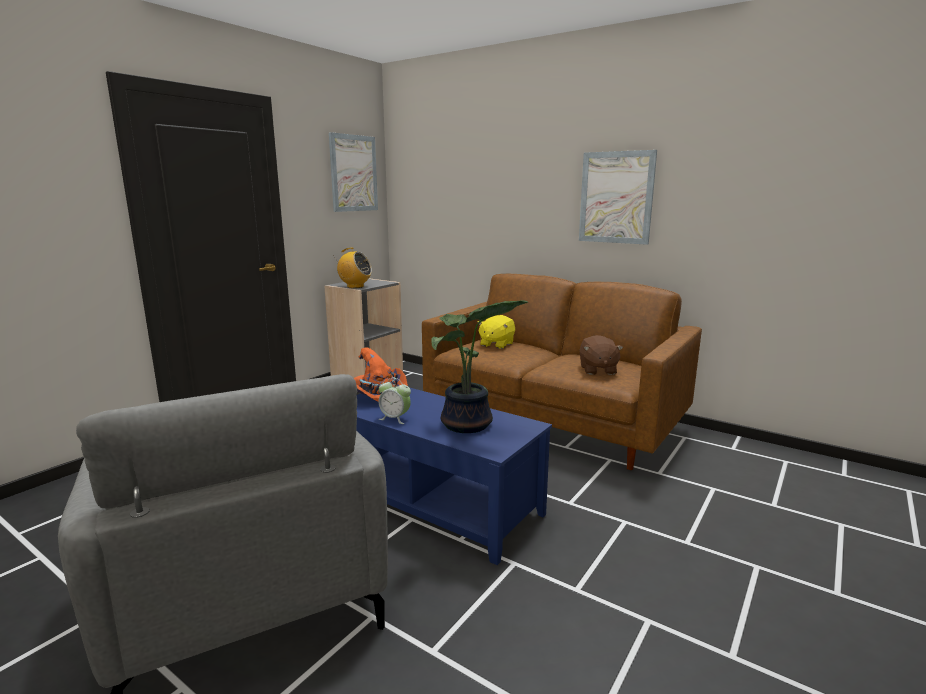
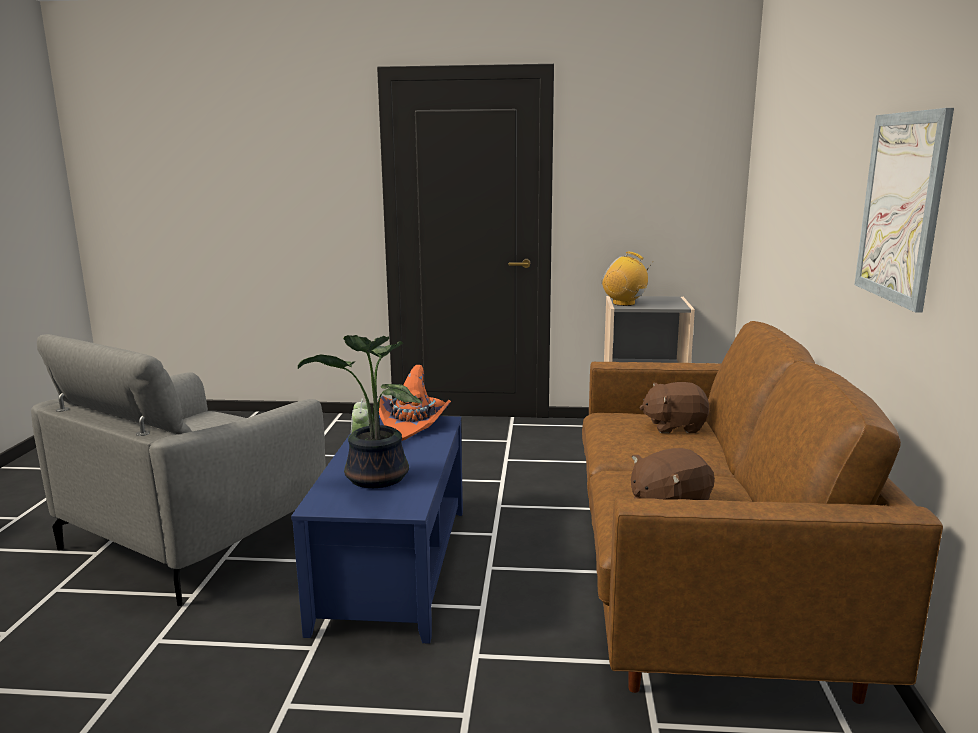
camera: 60 degrees right, 0 degrees up
picture [329,132,378,212] -> none
radio [333,247,372,288] -> radio turned 135 degrees clockwise [602,252,652,306]
yellow plush toy [477,315,515,349] -> brown plush toy [639,382,710,433]

